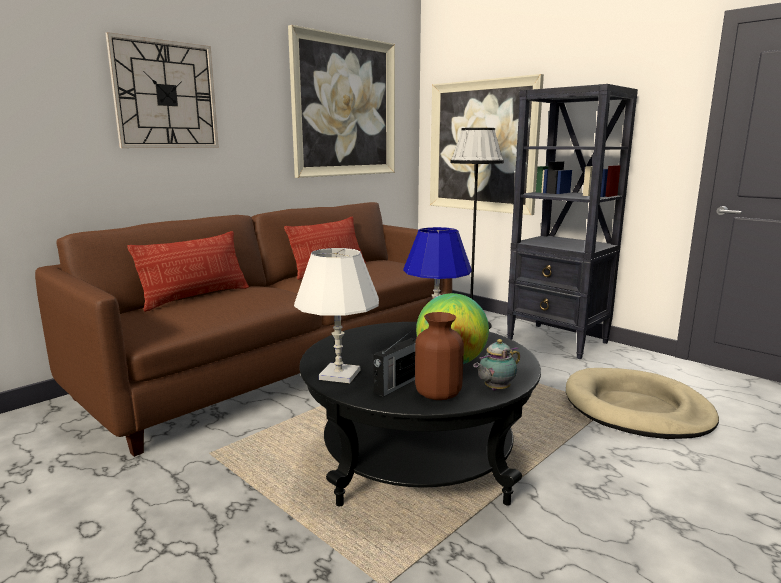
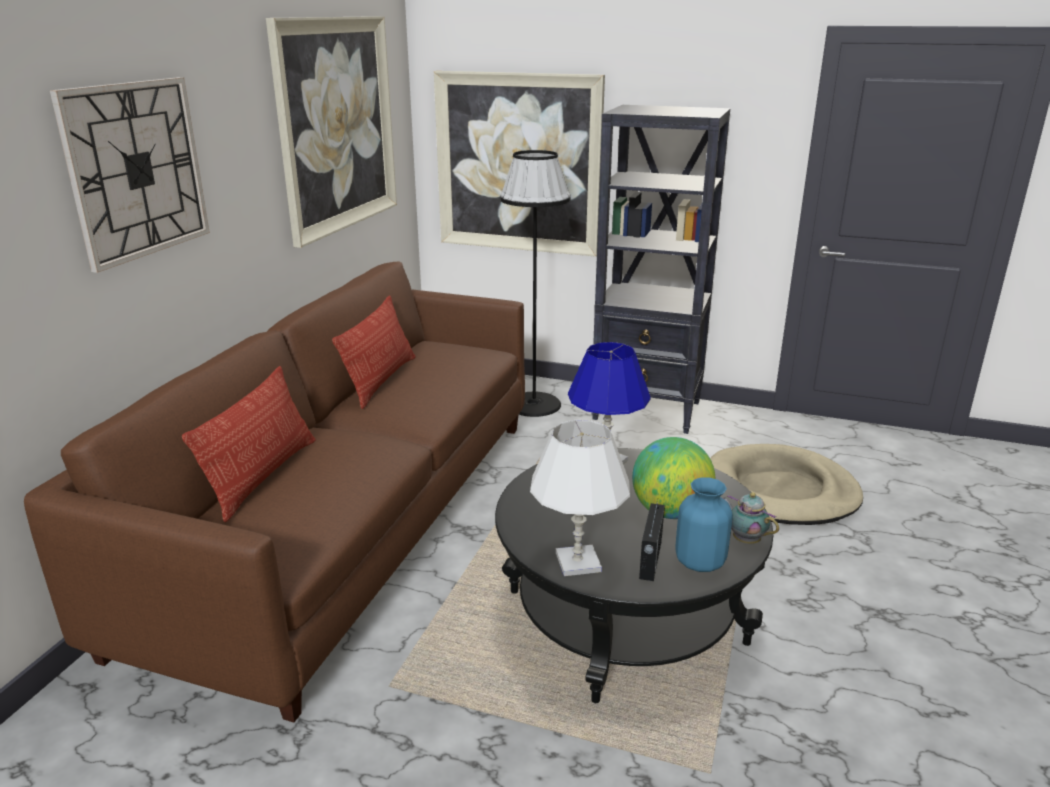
camera: 25 degrees left, 10 degrees up
brown vase [415,312,464,400] -> blue vase [675,477,733,572]
teapot [473,339,520,390] -> teapot turned 105 degrees clockwise [723,492,779,544]

